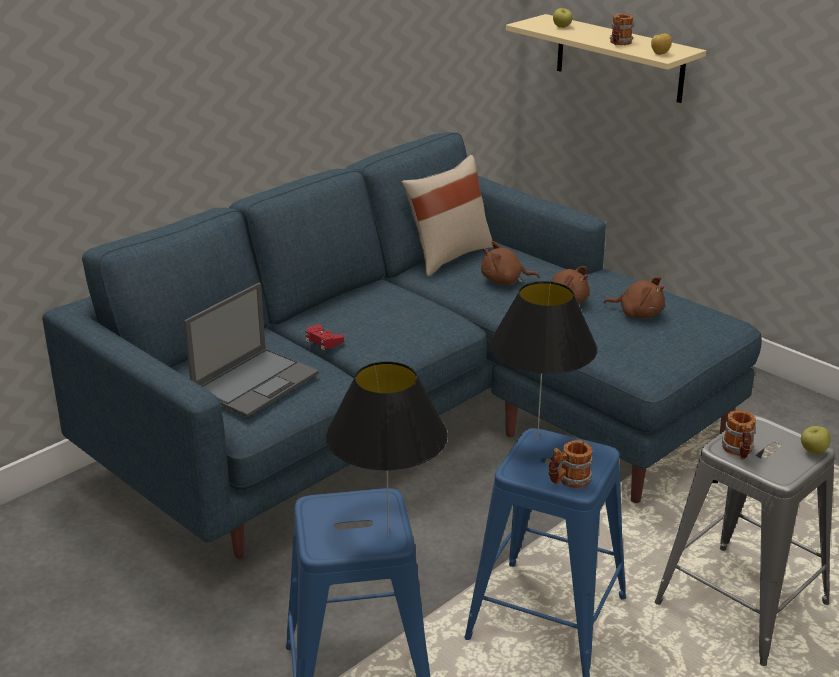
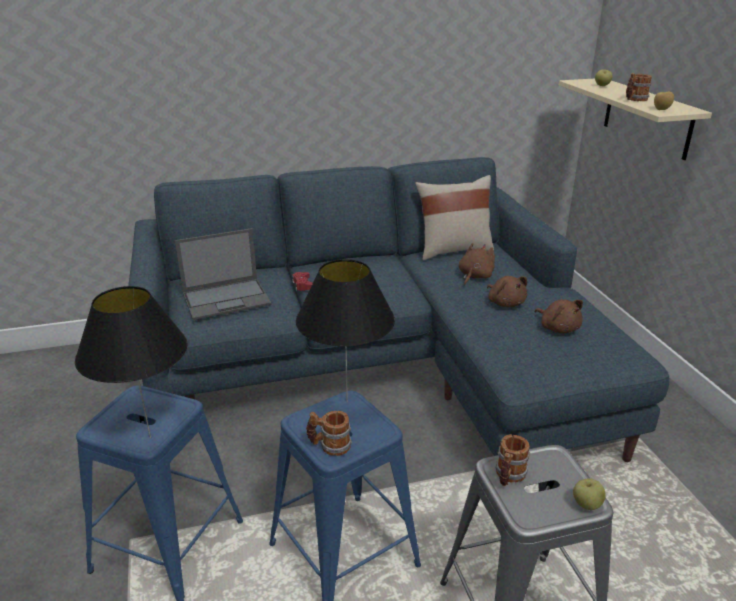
camera: 30 degrees right, 0 degrees up
brown plush toy [481,241,539,285] -> brown plush toy turned 90 degrees clockwise [459,243,495,285]

